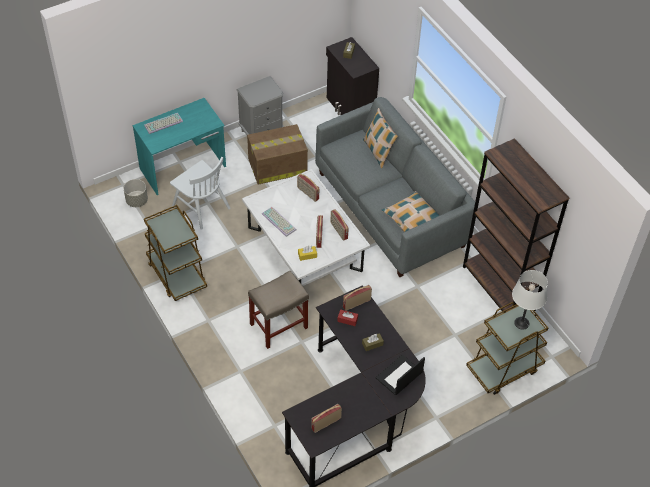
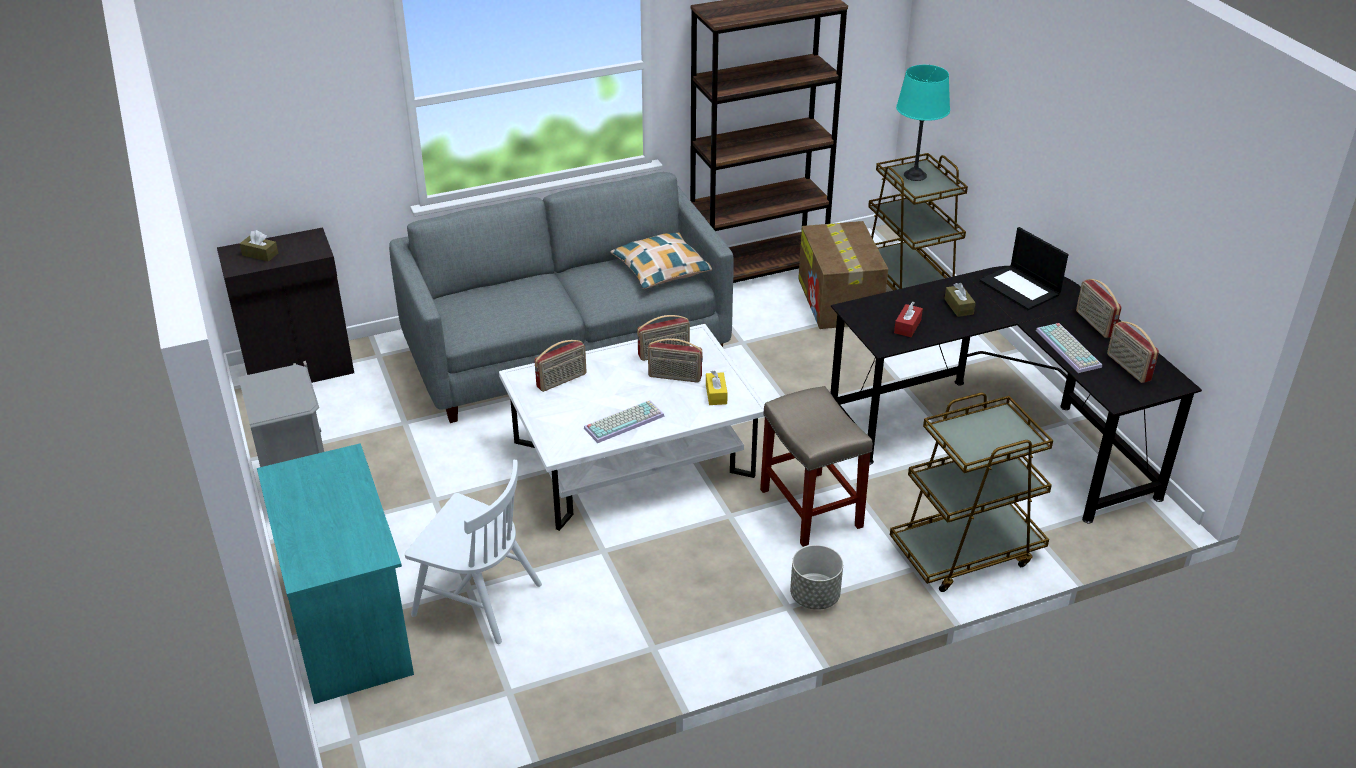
camera: 80 degrees left, 15 degrees down
grey planter [124,179,148,207] -> grey planter moved to [790,545,843,610]
keyboard [144,113,183,134] -> keyboard moved to [1036,323,1102,373]
brown cart [144,205,207,301] -> brown cart moved to [890,392,1053,592]
white chair [170,157,231,230] -> white chair turned 60 degrees clockwise [405,460,542,644]
cardboard box [247,124,308,185] -> cardboard box moved to [798,221,888,329]
radio [343,285,372,311] -> radio moved to [1076,279,1121,338]
pillow [363,108,398,168] -> none
white table lamp [512,270,548,330] -> turquoise table lamp [896,65,950,181]

